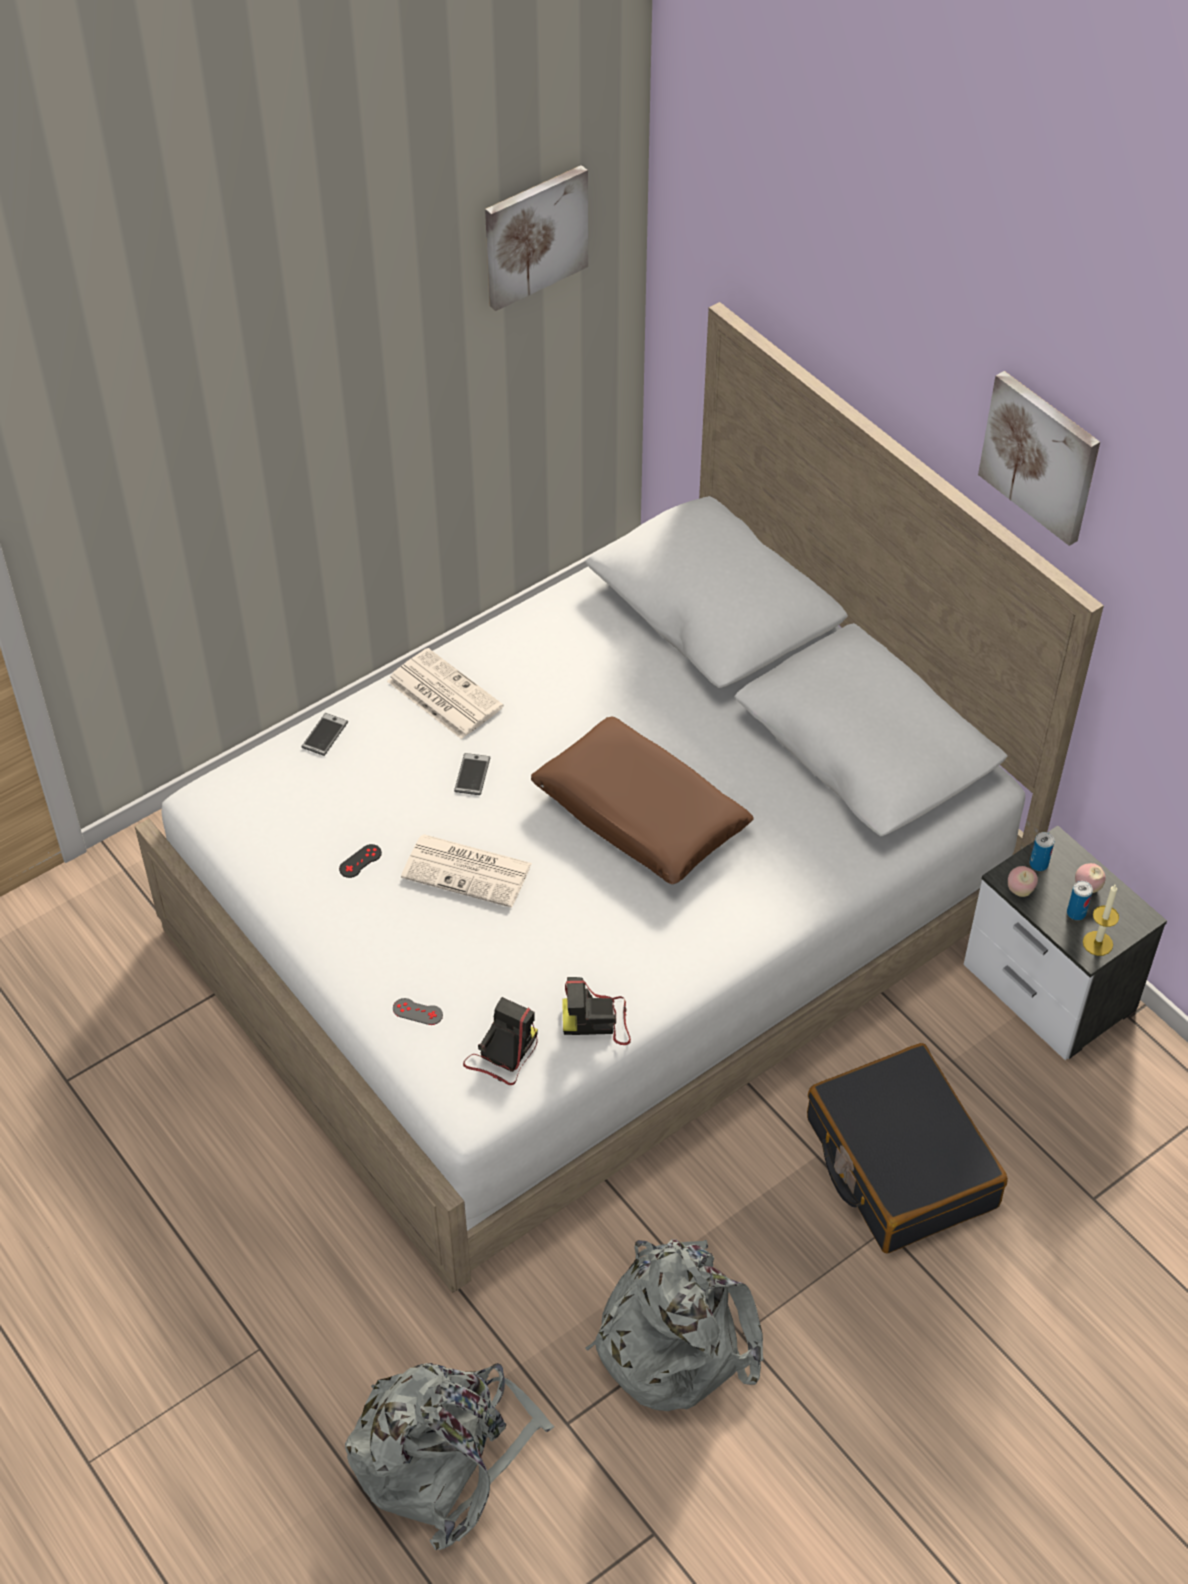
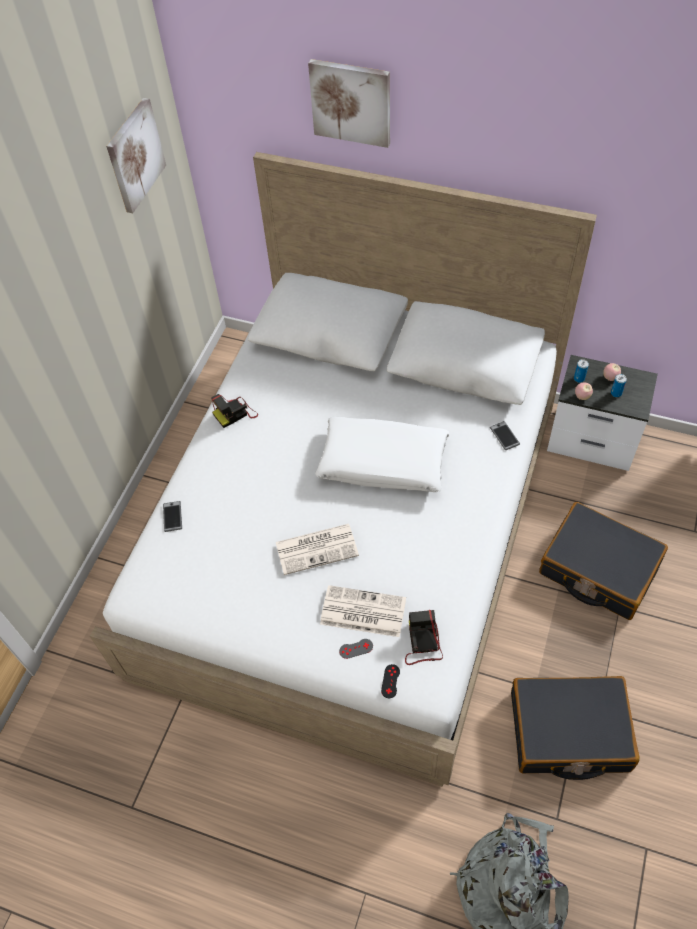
camera: 30 degrees left, 5 degrees up
black game controller [339,844,382,878] -> black game controller moved to [381,664,400,698]
newspaper [387,648,503,739] -> newspaper moved to [320,585,406,637]
phone [454,753,490,795] -> phone moved to [490,421,520,450]
brown pillow [531,716,754,884] -> white pillow [315,417,449,492]
camera [562,977,631,1045] -> camera moved to [211,394,258,428]
grey backpack [585,1239,764,1411] -> black suitcase [511,676,640,780]
picture [978,371,1100,546] -> picture moved to [308,59,390,148]
candle [1083,884,1119,956] -> none

